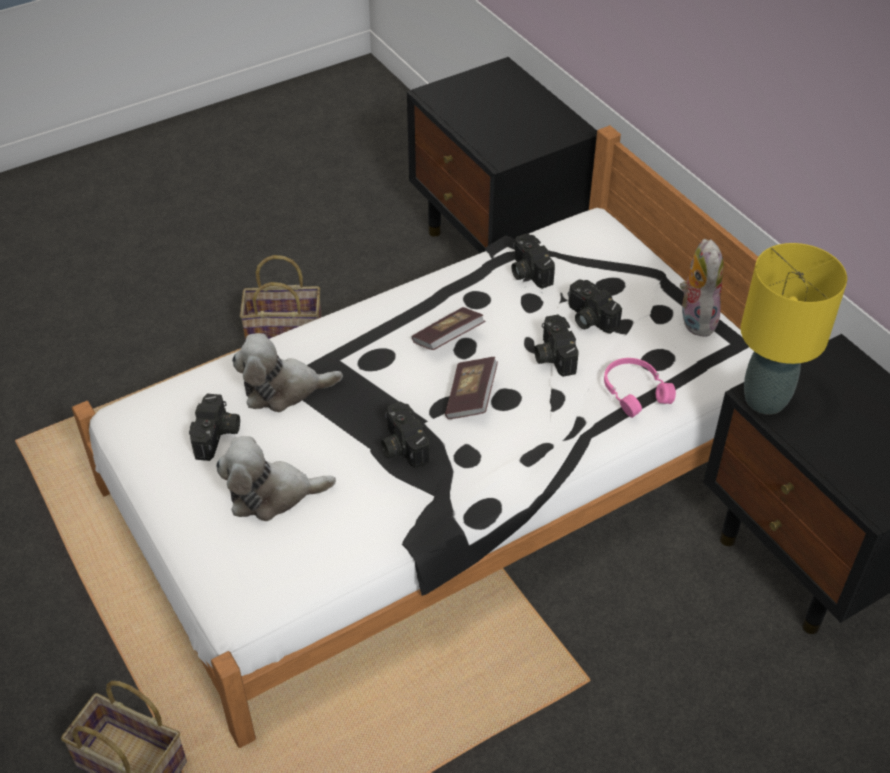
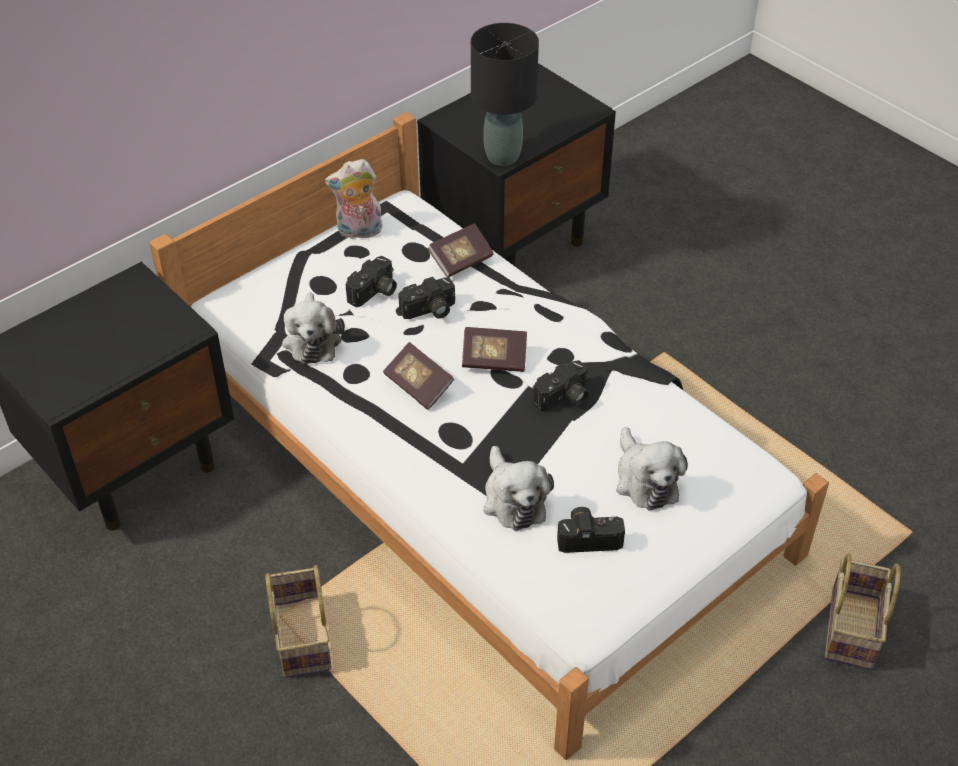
camera: 100 degrees left, 0 degrees up
camera [511,233,555,289] -> plush toy [282,292,345,364]
pink headphones [604,358,676,418] -> book [427,223,494,278]
yellow table lamp [741,243,847,415] -> black table lamp [471,23,539,166]

